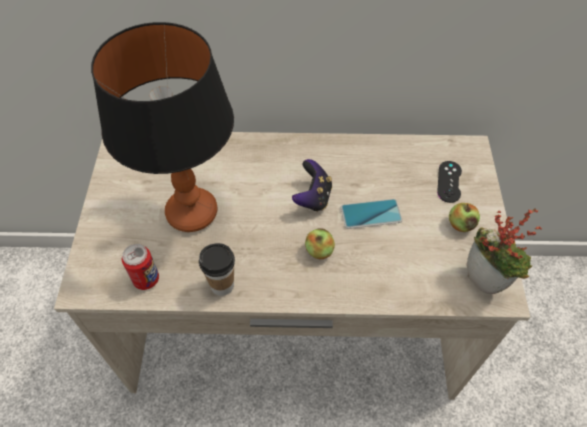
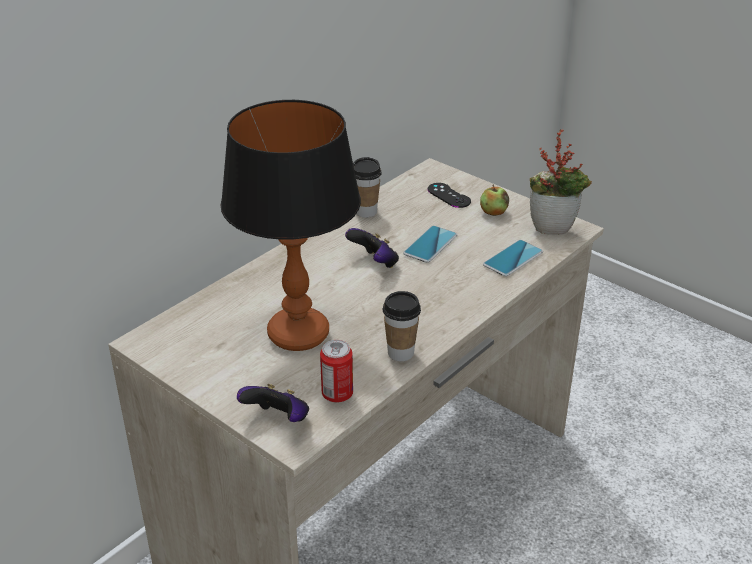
camera: 50 degrees left, 20 degrees down
apple [305,229,335,259] -> none
none -> game controller [237,384,309,422]
none -> cup [353,157,382,218]
none -> phone [483,240,543,277]

